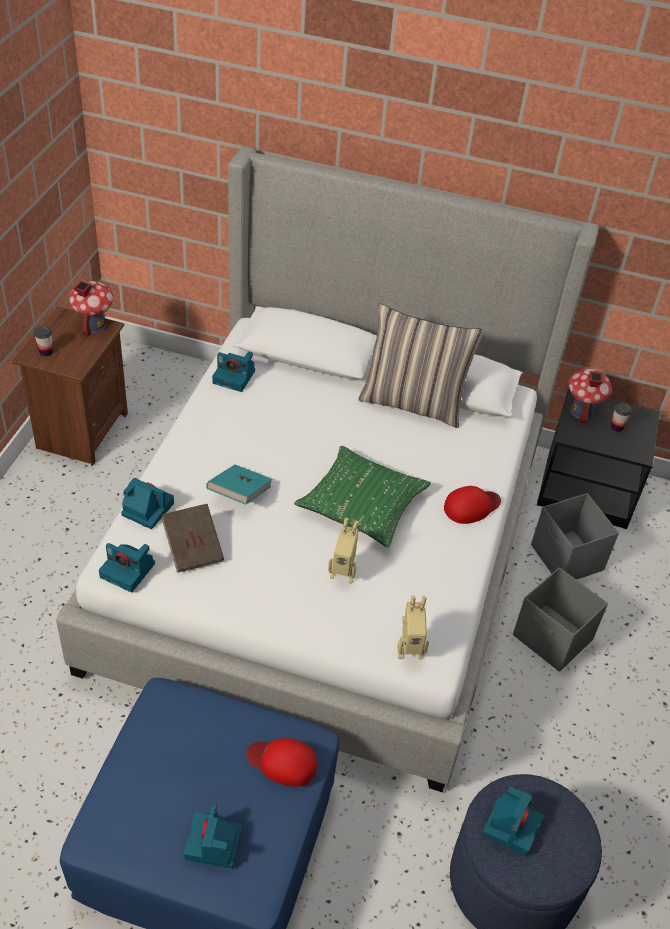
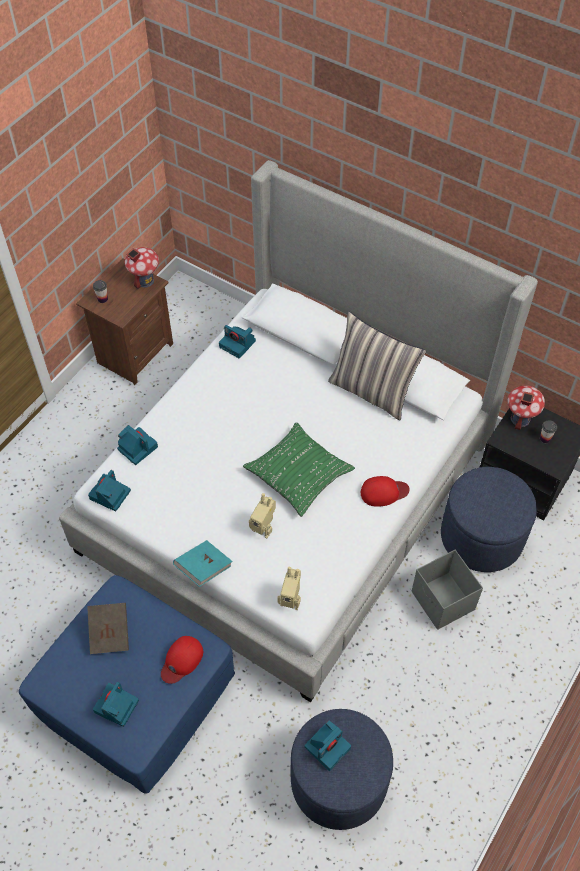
camera: 20 degrees right, 10 degrees up
camera [99,543,155,592] -> camera turned 75 degrees clockwise [88,470,131,511]
brown book [161,504,224,573] -> brown book moved to [87,603,129,654]
turquoise book [206,464,273,505] -> turquoise book moved to [173,540,233,587]
red cap [246,738,317,787] -> red cap turned 90 degrees counterclockwise [161,636,203,684]
grey storage box [531,493,619,580] -> blue ottoman [441,467,537,572]

